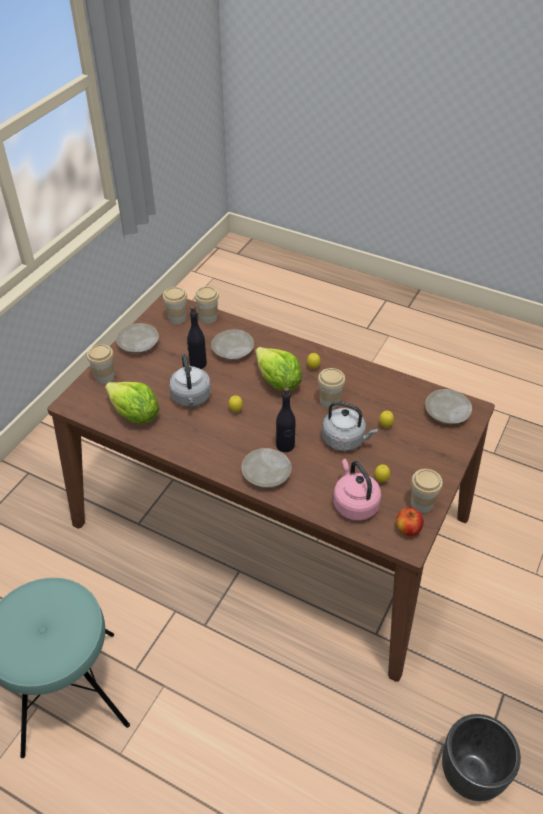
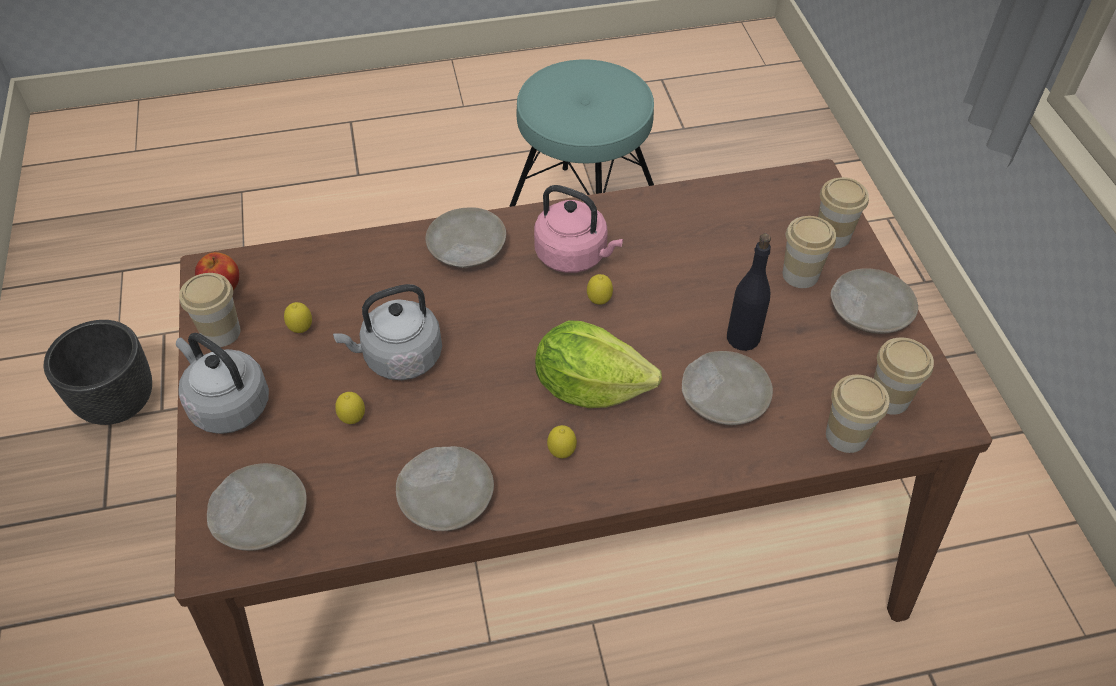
camera: 140 degrees right, 5 degrees up
lettuce [105,382,159,424] -> none
grey kettle [169,354,211,407] -> grey kettle moved to [176,333,269,434]
black bottle [276,387,296,452] -> none
cup [318,368,345,408] -> cup moved to [782,216,836,288]
pink kettle [333,459,381,521] -> pink kettle moved to [534,185,623,273]
none -> beige plate [396,446,494,531]

